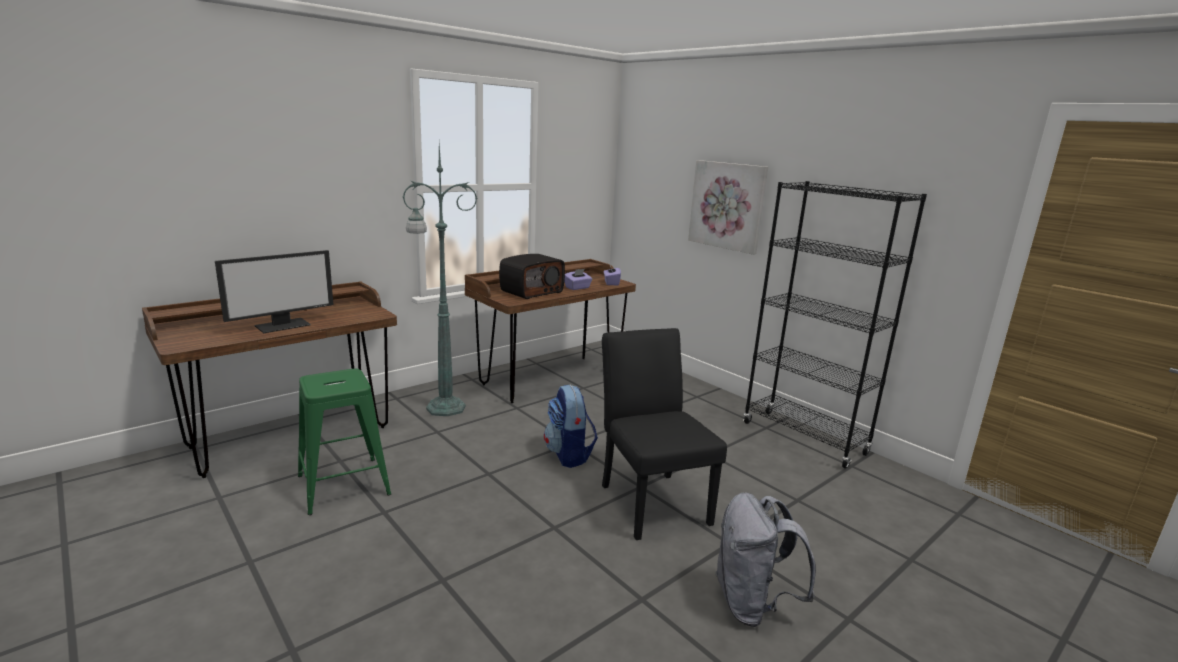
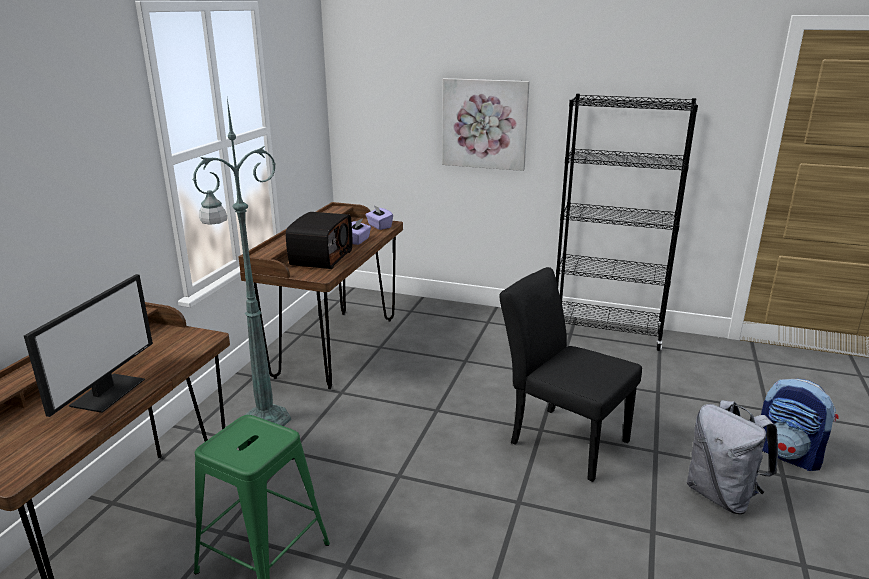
camera: 30 degrees left, 5 degrees up
backpack [544,384,598,468] -> backpack moved to [761,379,839,471]

